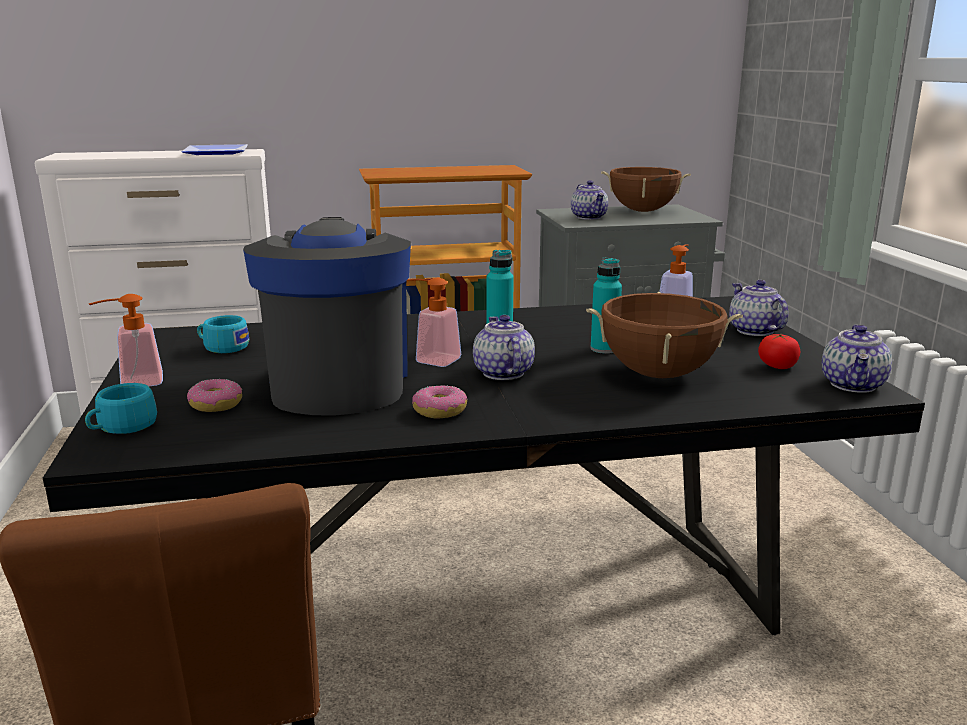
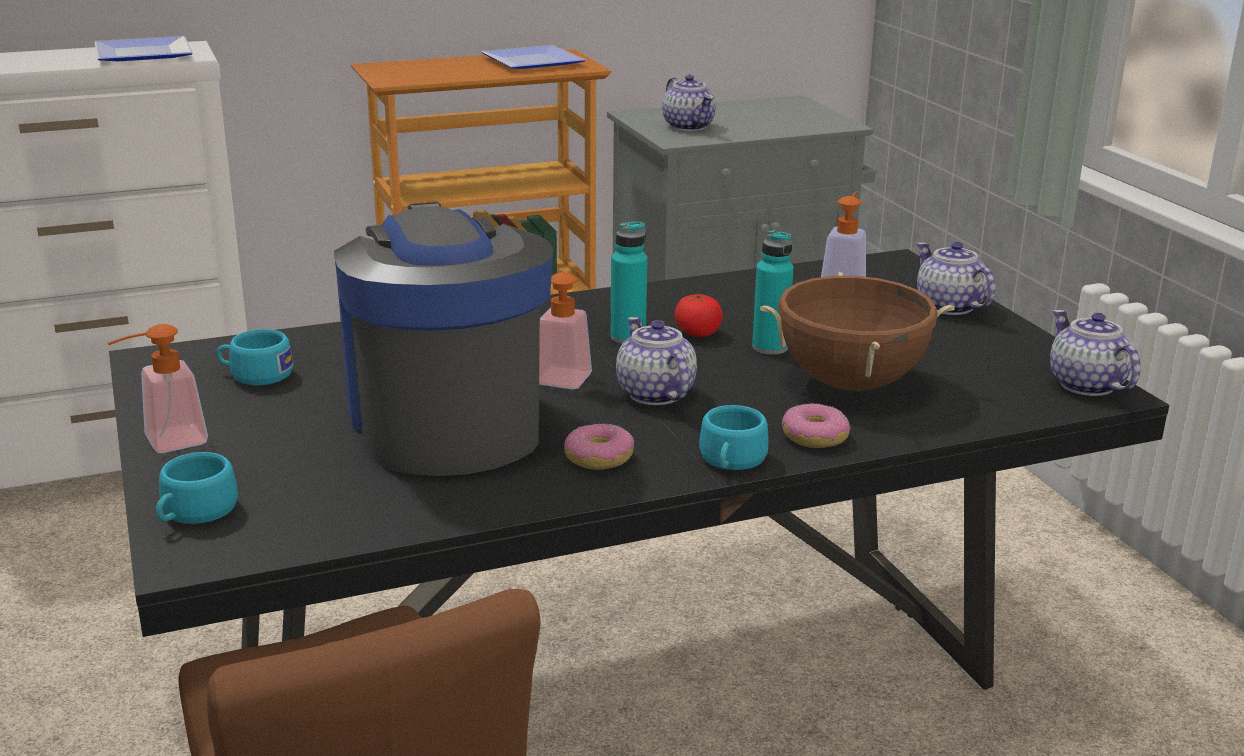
camera: 10 degrees left, 5 degrees up
donut [187,379,242,412] -> donut moved to [782,403,851,448]
brown cooking pot [601,167,691,212] -> none
tomato [758,334,800,369] -> tomato moved to [675,293,723,337]
teapot [822,325,892,393] -> teapot turned 150 degrees clockwise [1050,310,1141,396]
none -> plate [482,45,586,69]
none -> turquoise cup [699,405,768,470]

